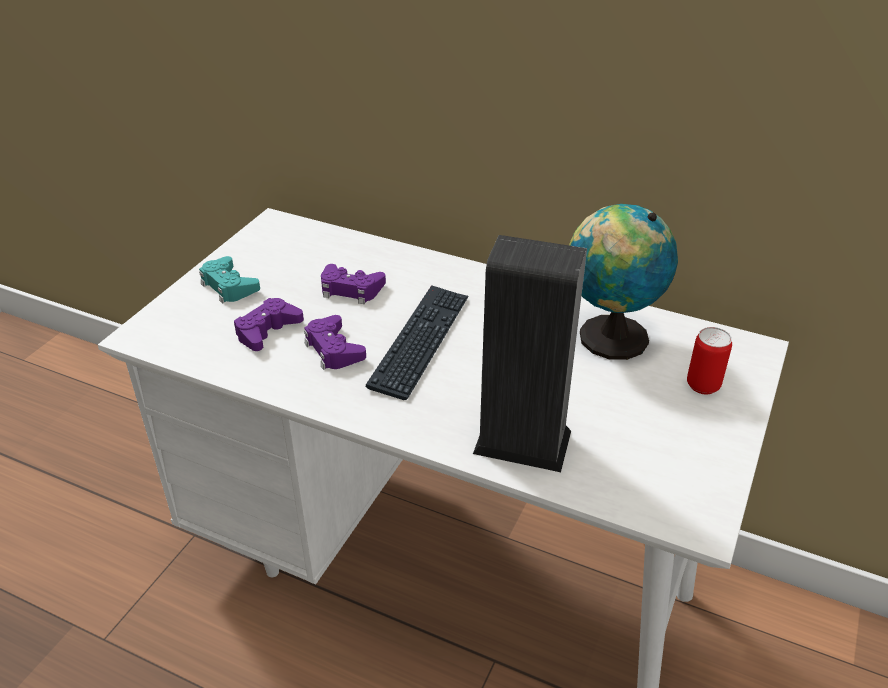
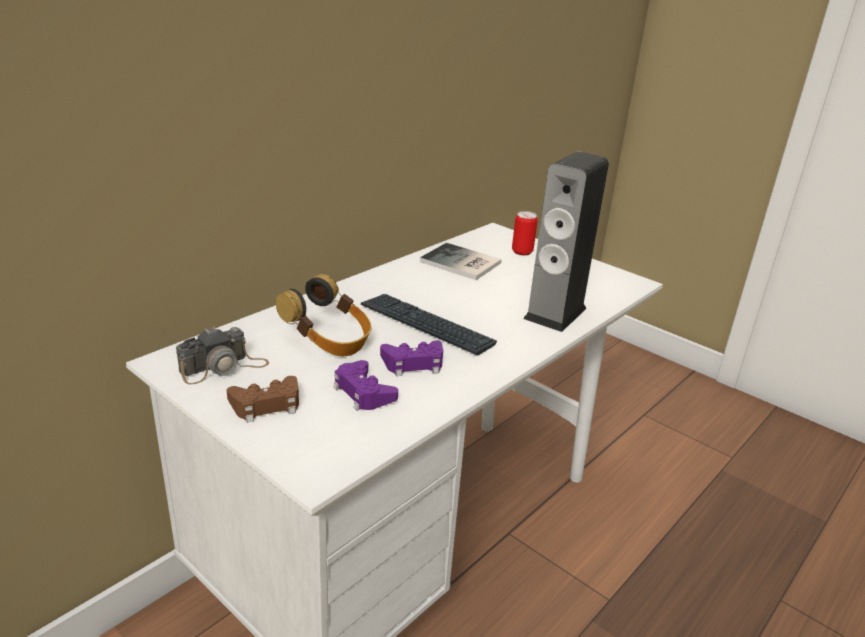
camera: 75 degrees left, 10 degrees down
turquoise game controller [199,256,260,303] -> brown game controller [227,376,299,423]
purple game controller [321,264,386,304] -> headphones [276,274,372,356]
globe [569,204,678,360] -> book [420,243,502,280]
none -> camera [176,327,269,385]

